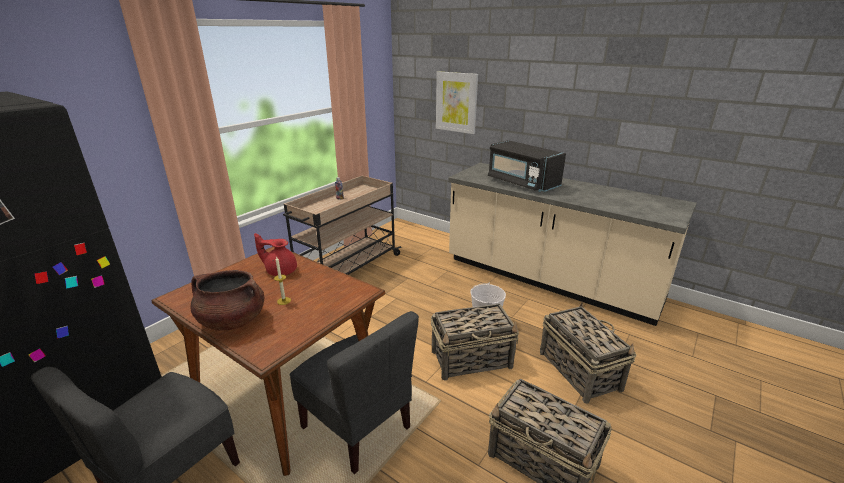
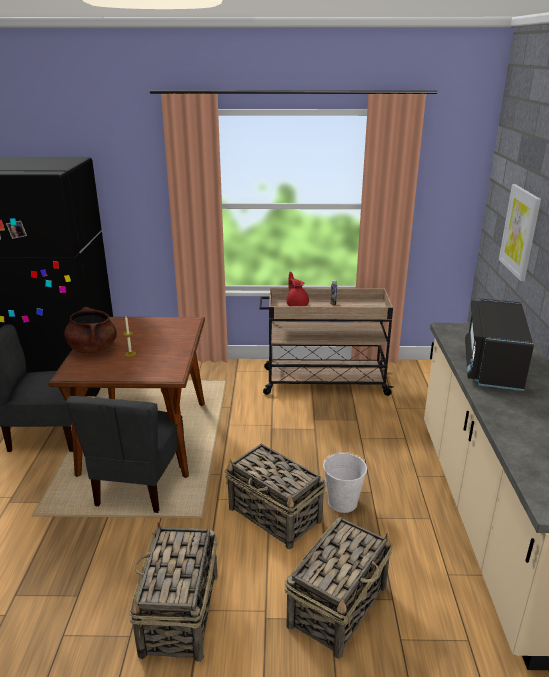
camera: 55 degrees right, 0 degrees up
red teapot [254,233,297,276] -> red teapot moved to [286,272,309,306]

